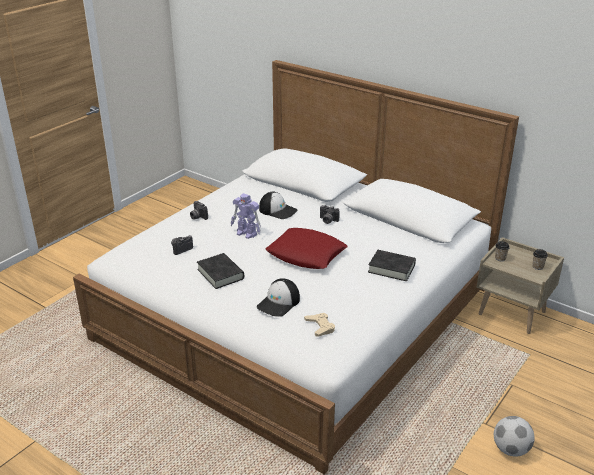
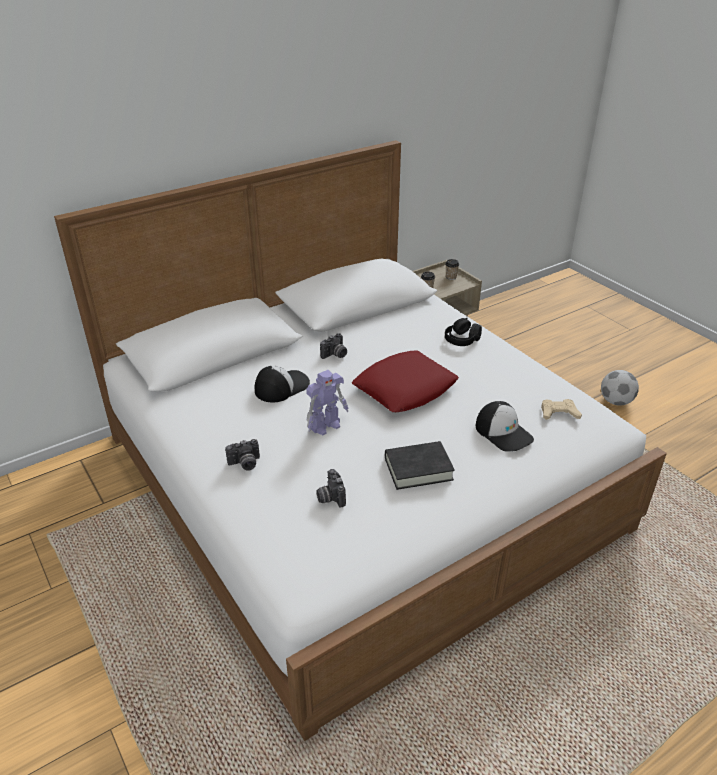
camera: 70 degrees left, 5 degrees up
black book [368,250,416,281] -> black headphones [445,318,482,346]

